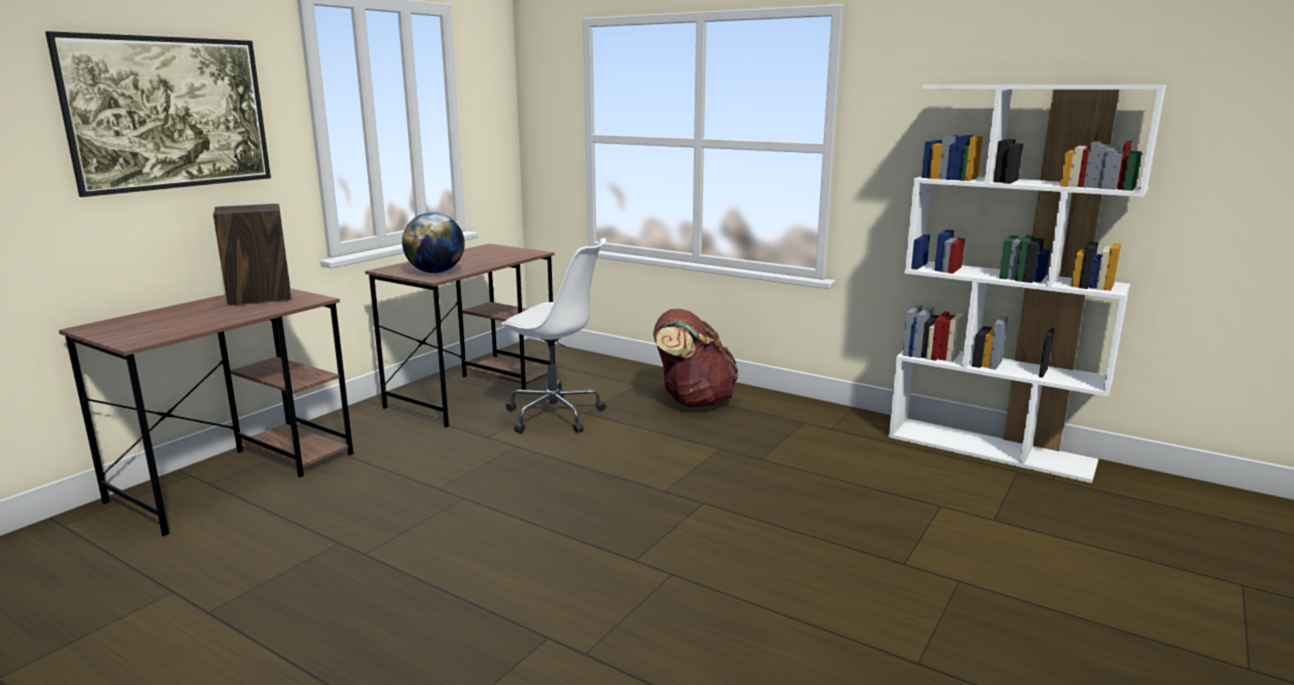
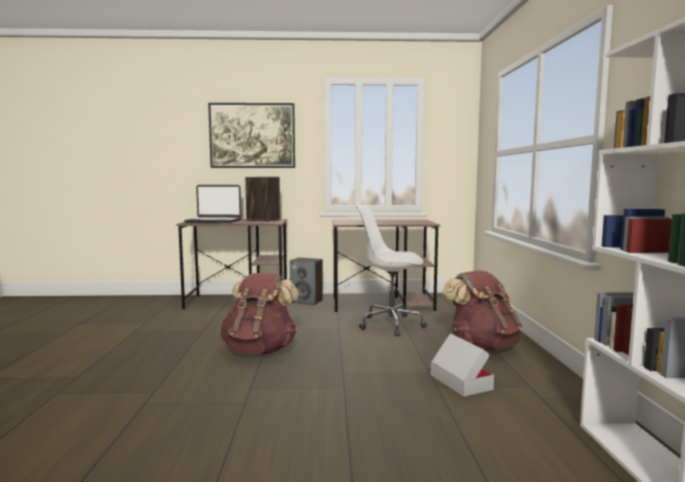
camera: 55 degrees right, 10 degrees down
globe [402,212,465,273] -> none
white office chair [500,238,607,433] -> white office chair turned 120 degrees clockwise [356,205,427,336]
none -> laptop [184,185,241,223]
none -> brown backpack [220,273,299,354]
none -> speaker [290,257,323,305]
none -> cardboard box [431,333,494,397]

